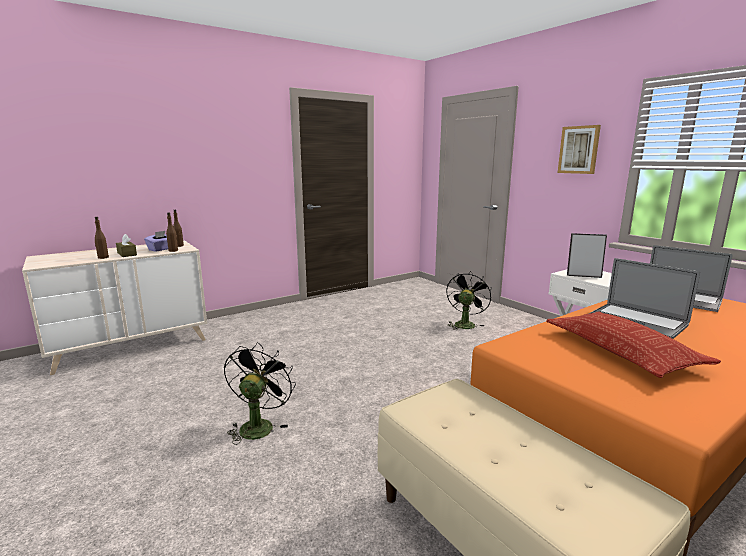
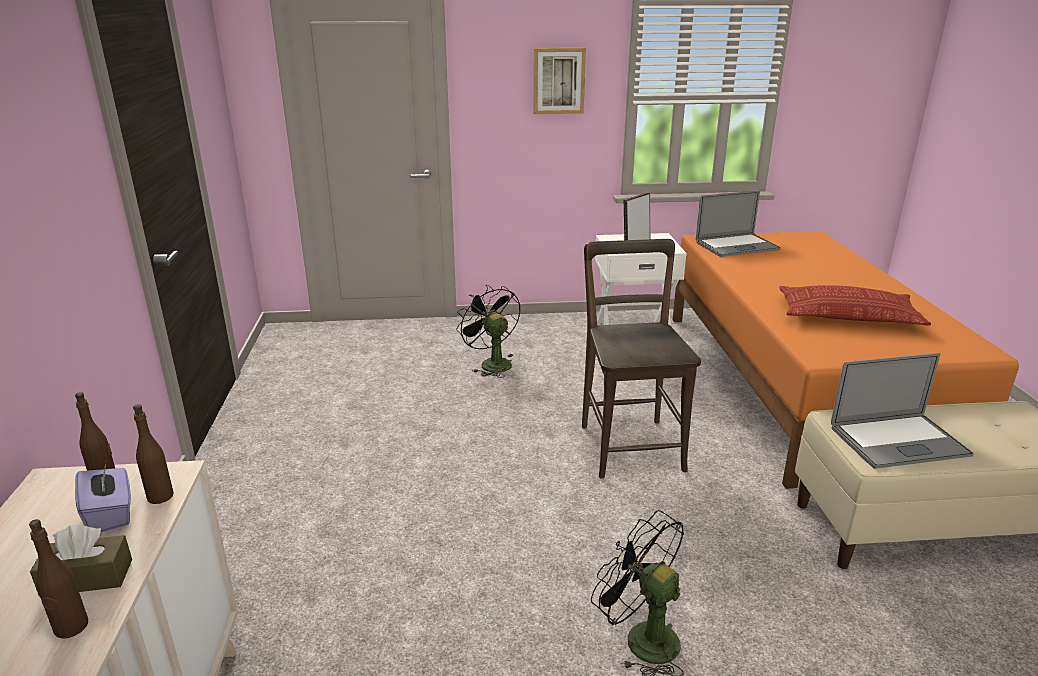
camera: 60 degrees left, 10 degrees up
laptop [590,258,700,339] -> laptop moved to [831,353,974,469]
none -> brown chair [582,239,701,479]

